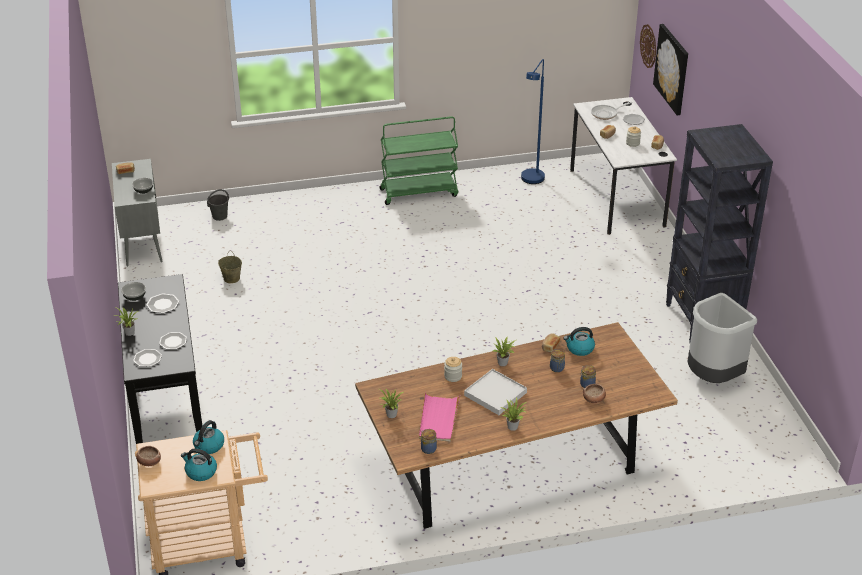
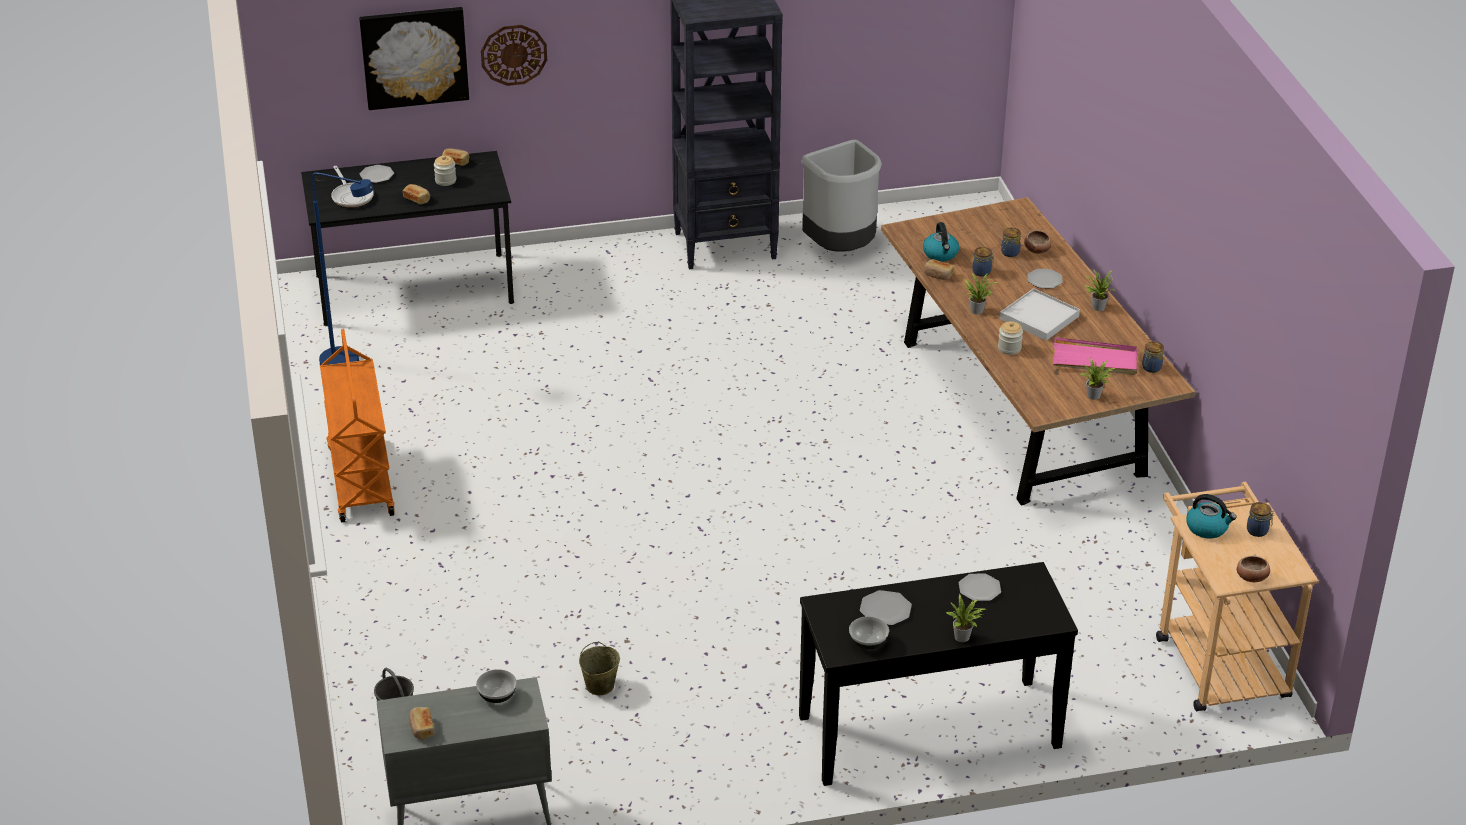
camera: 90 degrees left, 0 degrees up
plate [133,349,162,367] -> plate moved to [1027,269,1063,289]
kettle [181,448,217,481] -> jar [1247,502,1274,537]
green cart [379,116,458,205] -> orange cart [320,329,395,523]
white desk [570,97,677,235] -> black desk [301,151,514,326]
wall clock [640,24,656,68] -> wall clock moved to [481,25,547,86]

